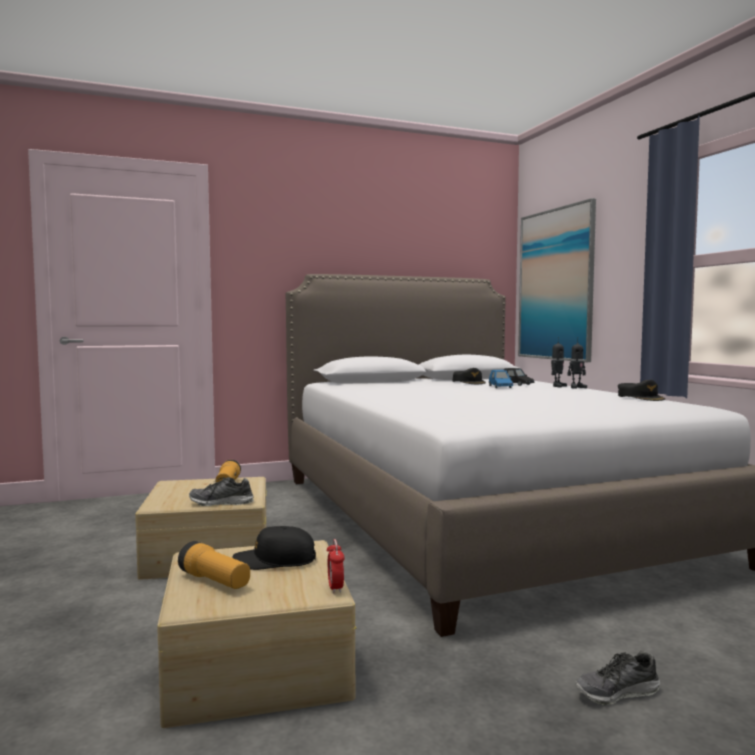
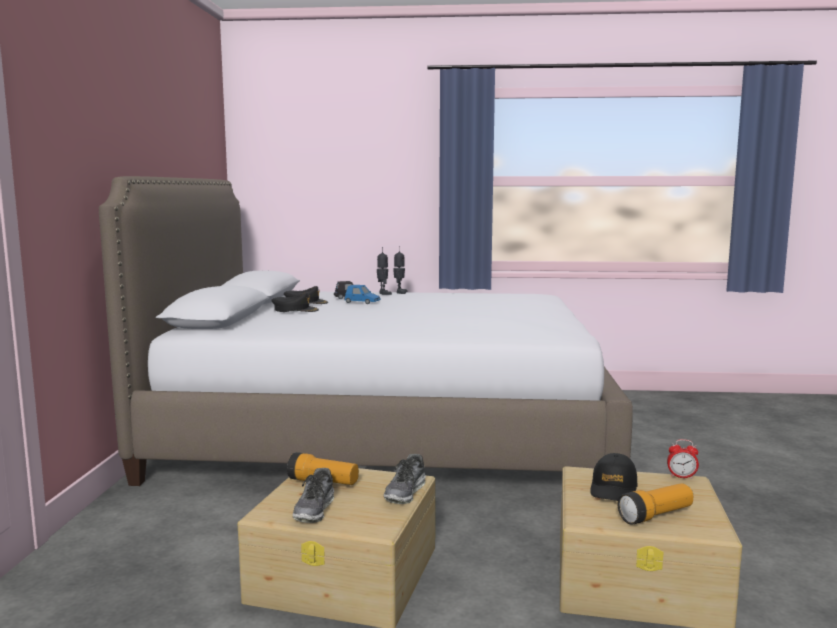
camera: 65 degrees left, 5 degrees up
picture [518,198,596,362] -> none
shoe [576,650,660,706] -> shoe moved to [293,468,334,523]
black cap [618,380,665,401] -> black cap moved to [271,292,319,312]

